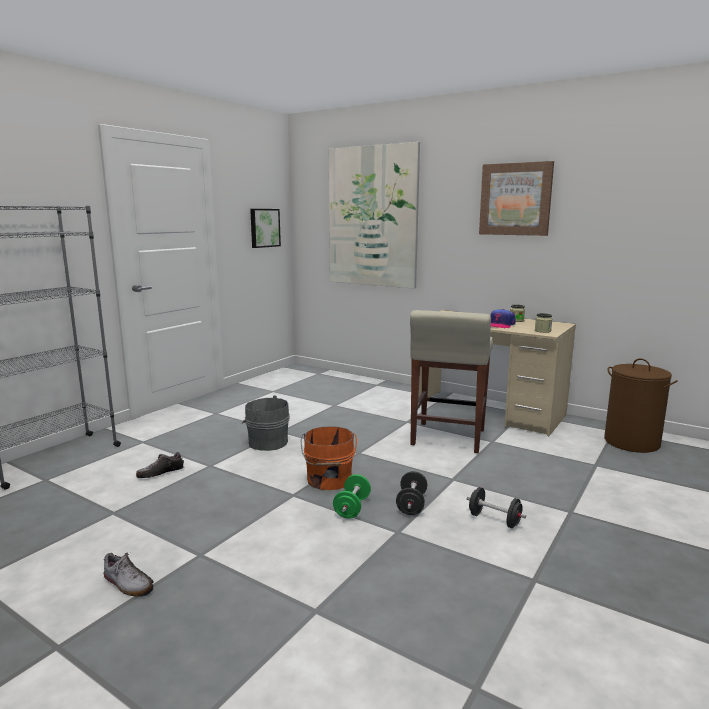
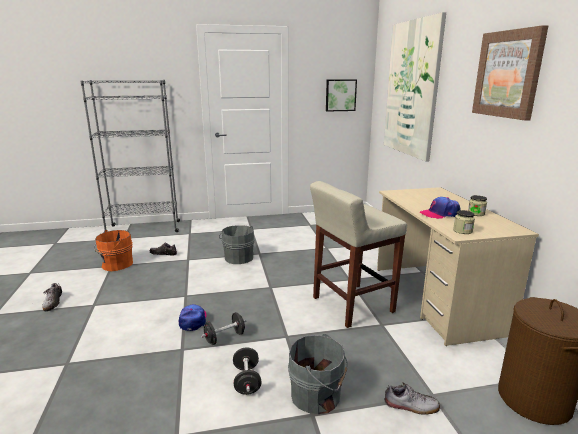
camera: 45 degrees right, 5 degrees up
orange bucket [301,426,357,490] -> orange bucket moved to [94,230,133,271]
green dumbbell [333,474,371,519] -> cap [179,304,207,331]
none -> grey bucket [288,334,348,414]
none -> shoe [384,381,440,415]

